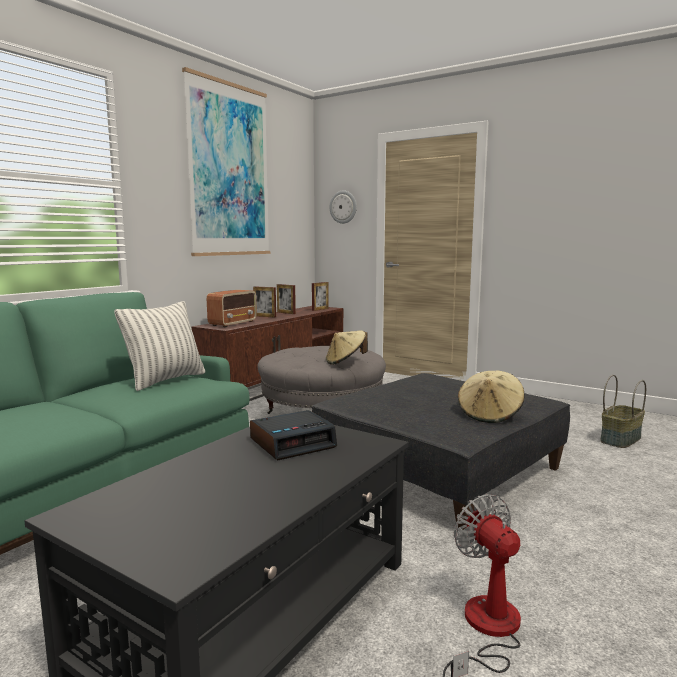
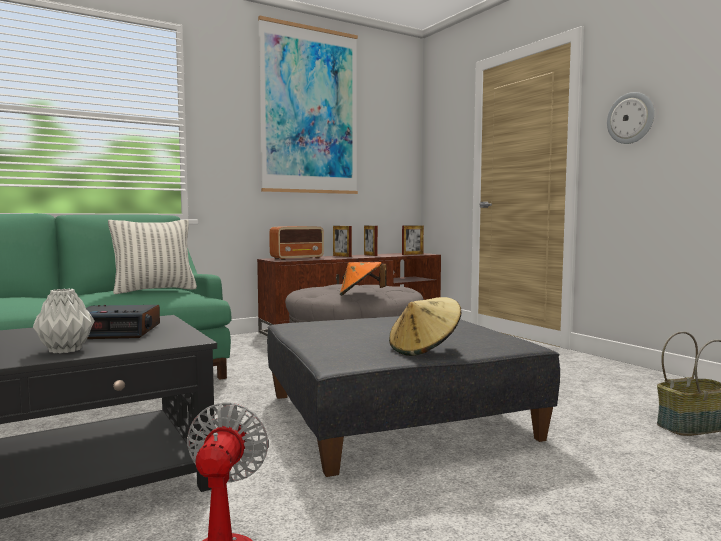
camera: 25 degrees right, 5 degrees down
beige hat [326,331,368,365] -> orange hat [340,262,387,296]
wall clock [329,190,357,224] -> wall clock moved to [607,92,654,144]
none -> grey vase [33,289,95,354]

